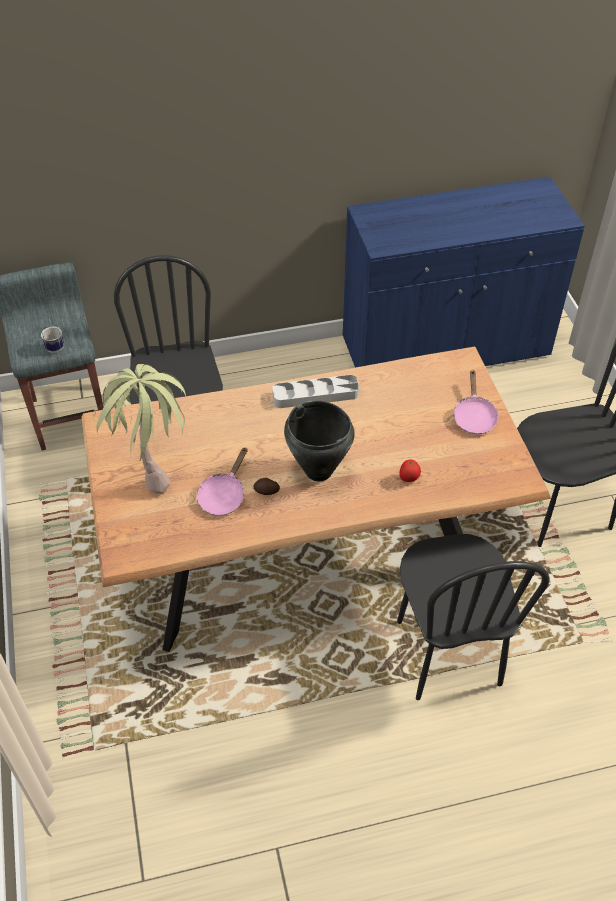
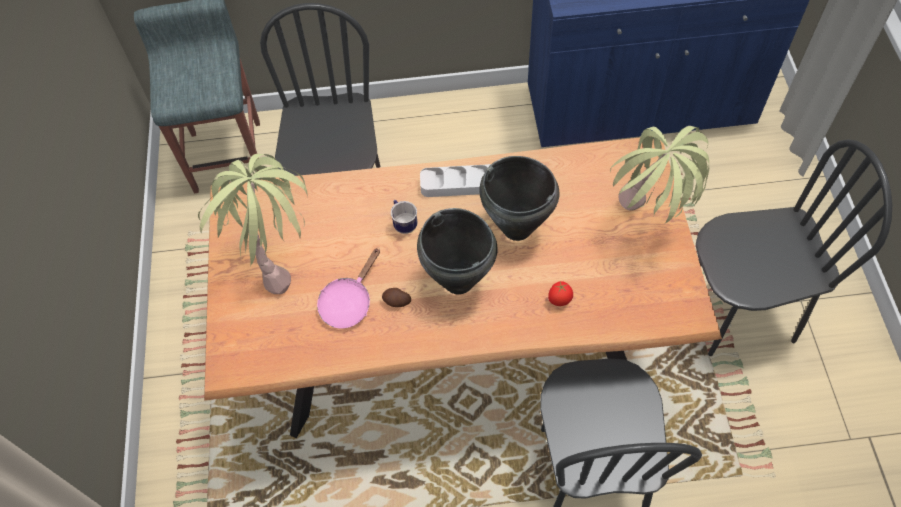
camera: 10 degrees right, 10 degrees up
mug [41,327,64,353] -> mug moved to [391,200,417,234]
pink frying pan [453,371,499,435] -> potted plant [610,126,709,223]
none -> black cooking pot [479,156,560,241]

